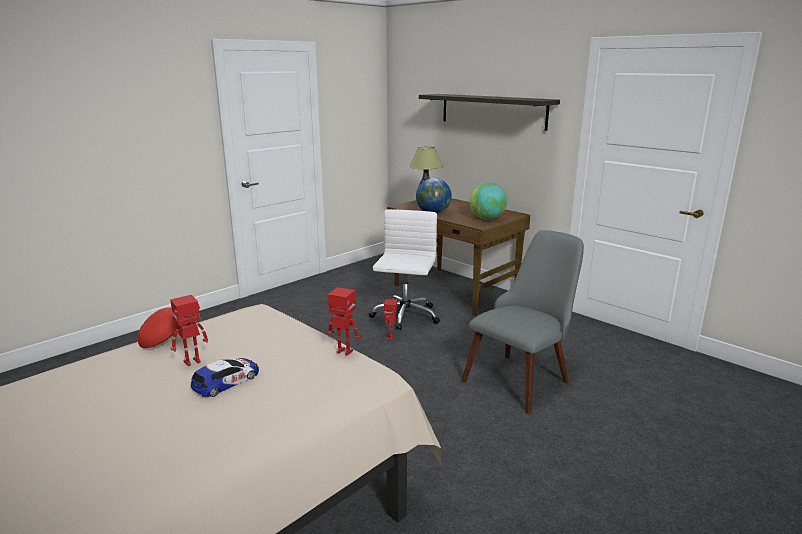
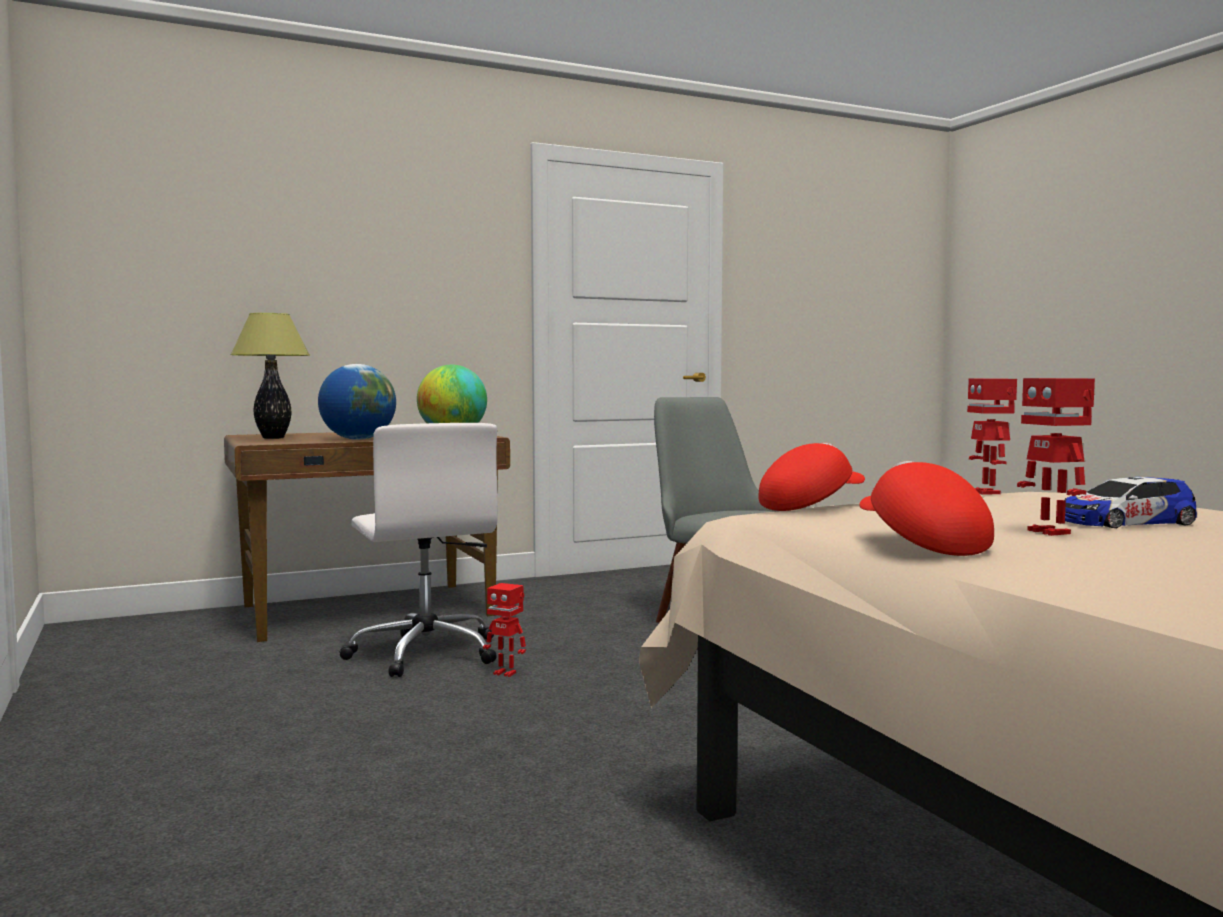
camera: 70 degrees left, 15 degrees down
toy car [191,358,259,397] -> toy car turned 75 degrees counterclockwise [1064,477,1197,528]
toy robot [327,287,361,355] -> toy robot turned 45 degrees counterclockwise [967,379,1017,495]
white office chair [369,209,440,330] -> white office chair turned 150 degrees counterclockwise [339,423,498,677]
shelf [419,94,560,131] -> none
none -> red cap [759,443,865,511]

